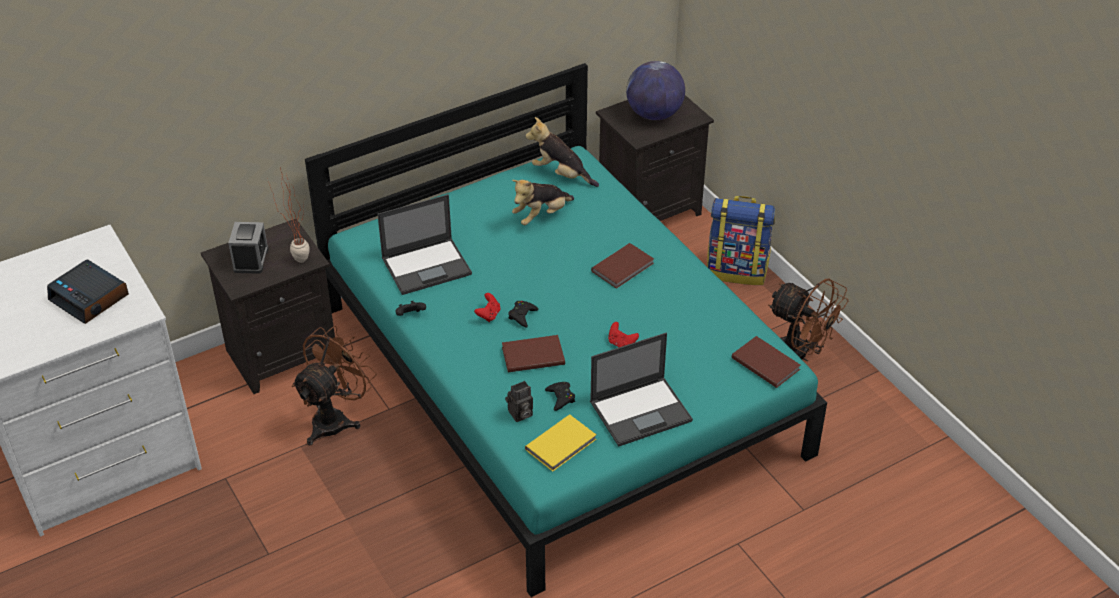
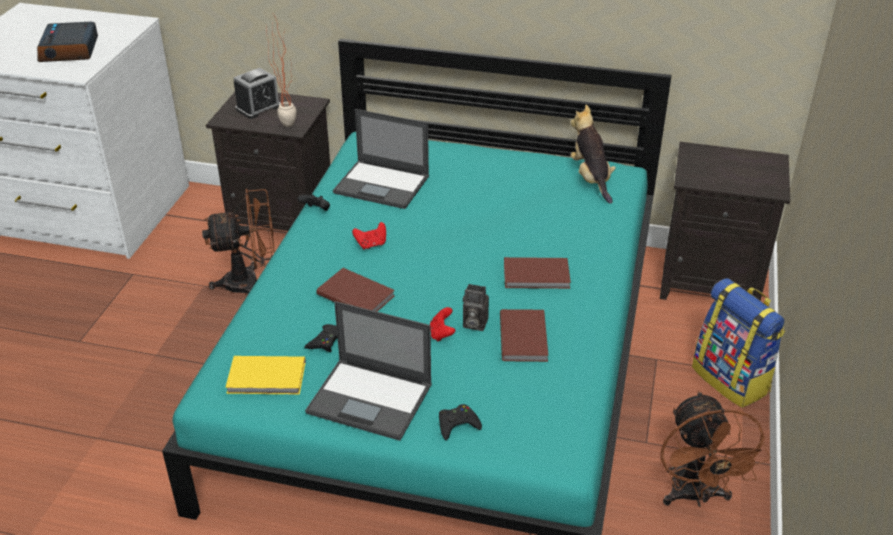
camera: 45 degrees right, 5 degrees down
camera [505,381,533,422] -> camera moved to [463,284,489,331]
black game controller [508,301,538,328] -> black game controller moved to [439,404,482,440]
plush toy [512,180,574,225] -> none
globe [626,61,685,120] -> none
brown book [732,336,800,388] -> brown book moved to [500,309,548,362]

